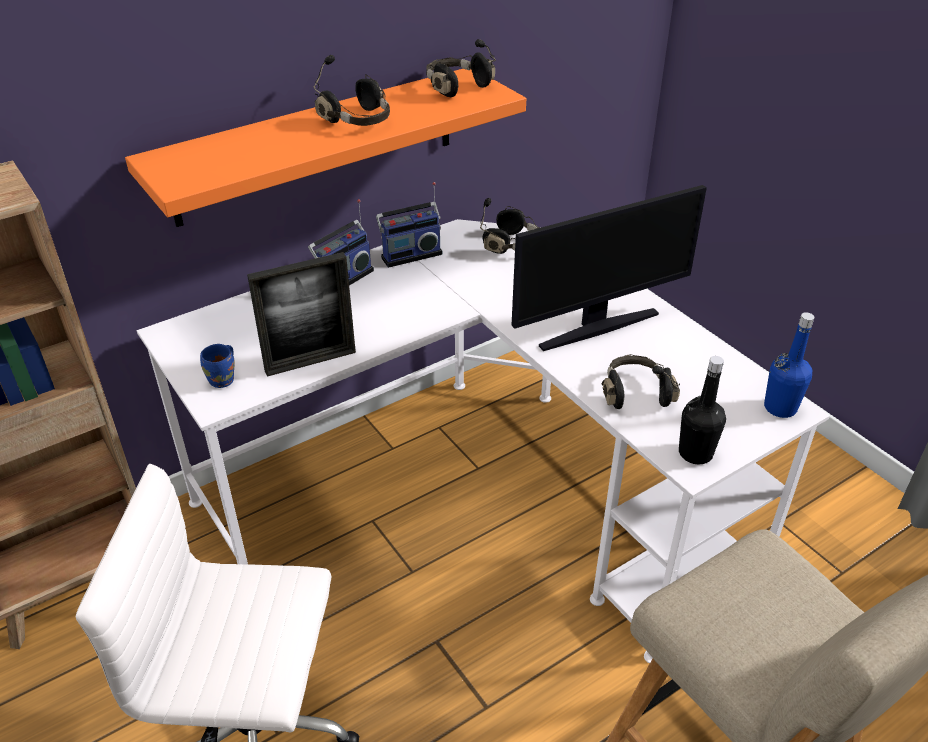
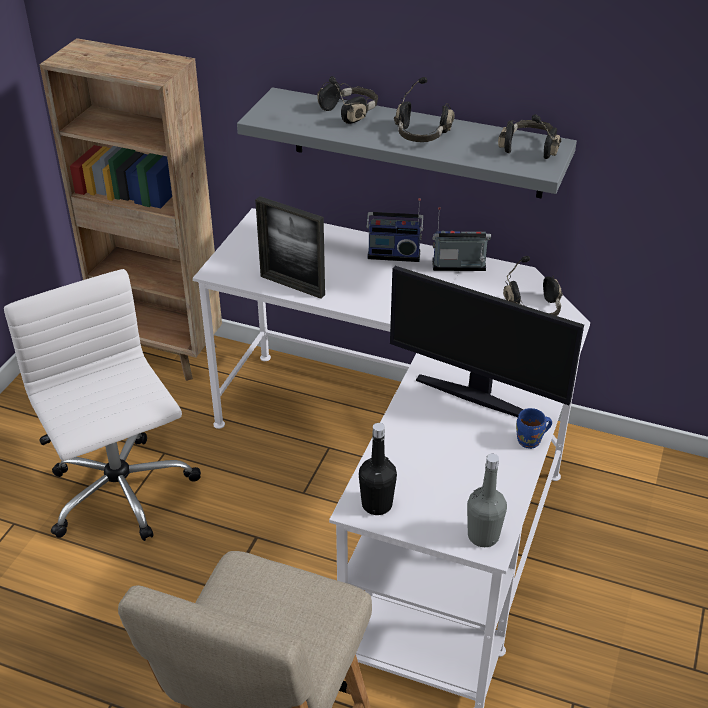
camera: 55 degrees right, 0 degrees up
orange shelf [125,69,526,227] -> grey shelf [237,87,577,199]
blue mug [200,344,235,388] -> blue mug moved to [516,408,552,449]
radio [376,182,442,268] -> radio turned 150 degrees clockwise [432,207,491,271]
black headphones [602,354,680,409] -> black headphones moved to [317,76,378,124]
blue bottle [764,312,815,418] -> grey bottle [467,454,507,547]

